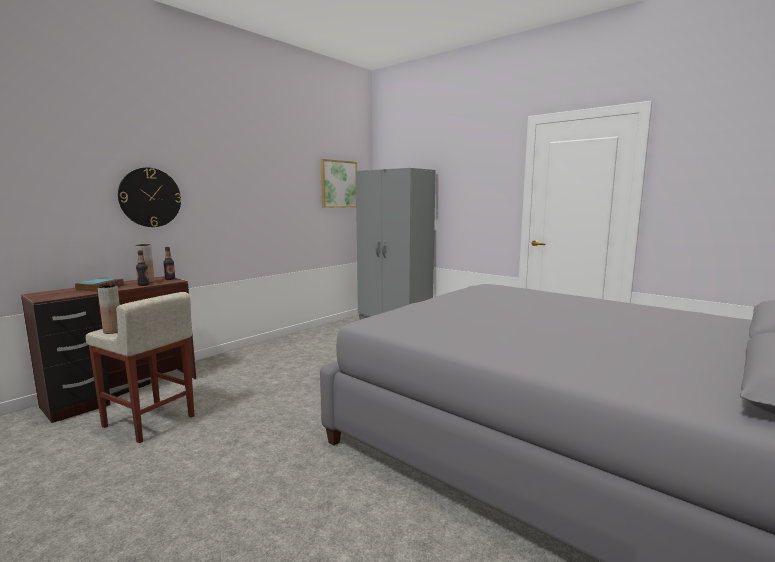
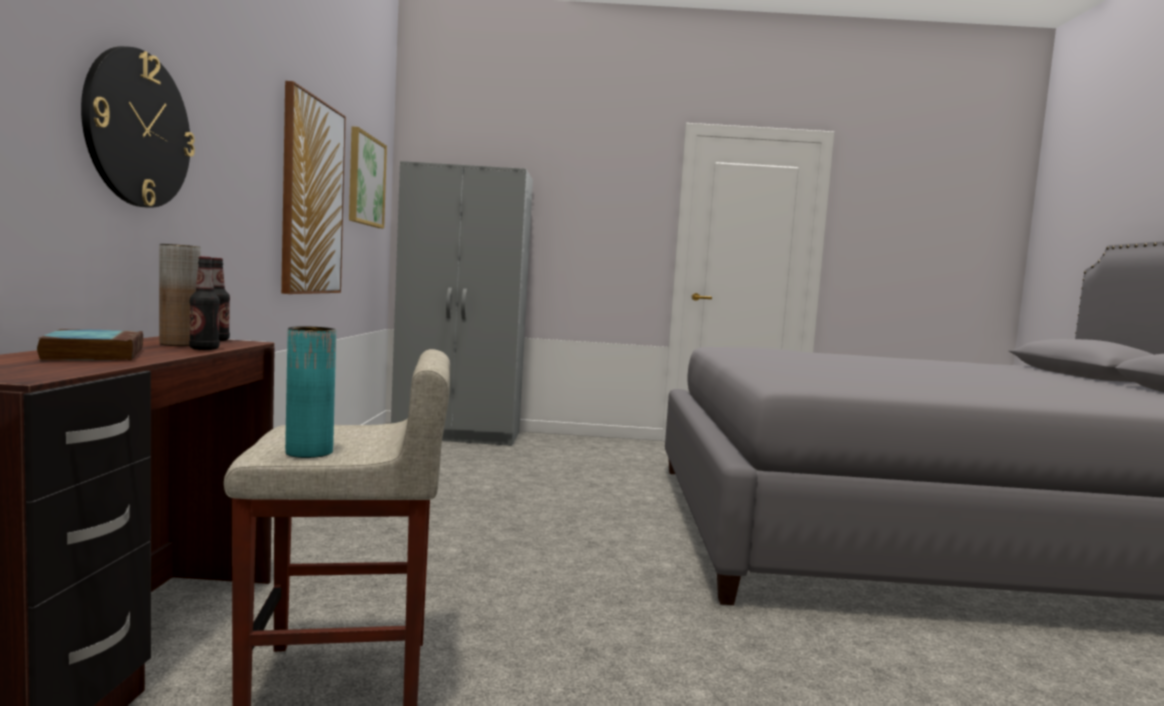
camera: 40 degrees left, 5 degrees down
brown vase [97,284,120,334] -> turquoise vase [285,326,336,458]
none -> picture [281,81,346,294]

